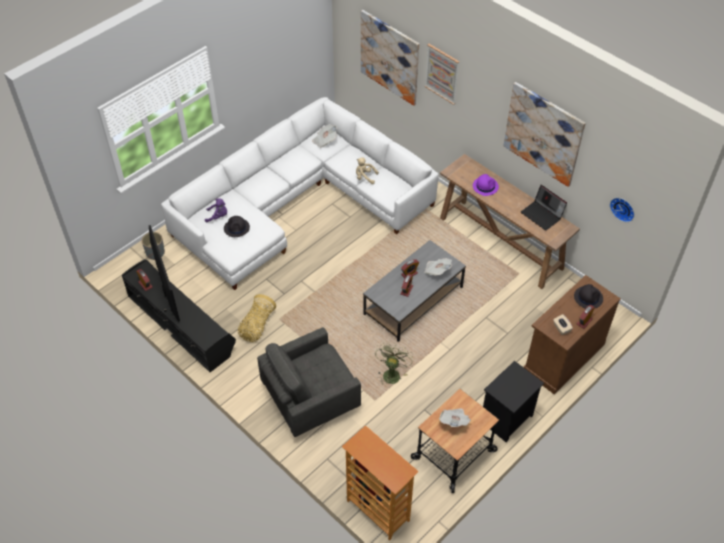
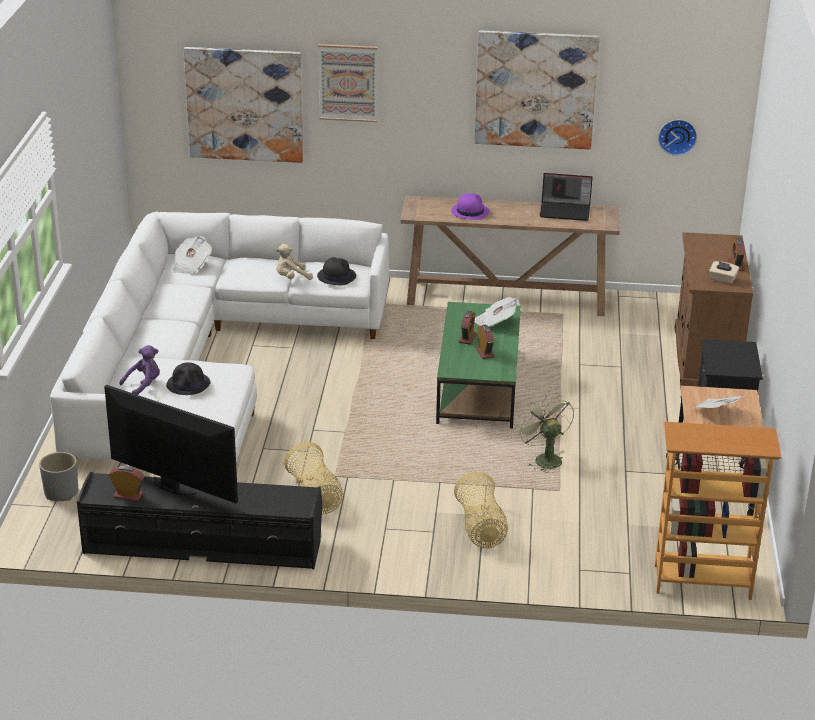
camera: 40 degrees left, 20 degrees down
grey armchair [257,327,361,437] -> basket [454,472,508,548]
grey coffee table [363,240,466,342] -> green coffee table [436,302,521,428]
black hat [574,284,603,309] -> black hat moved to [317,257,356,286]

